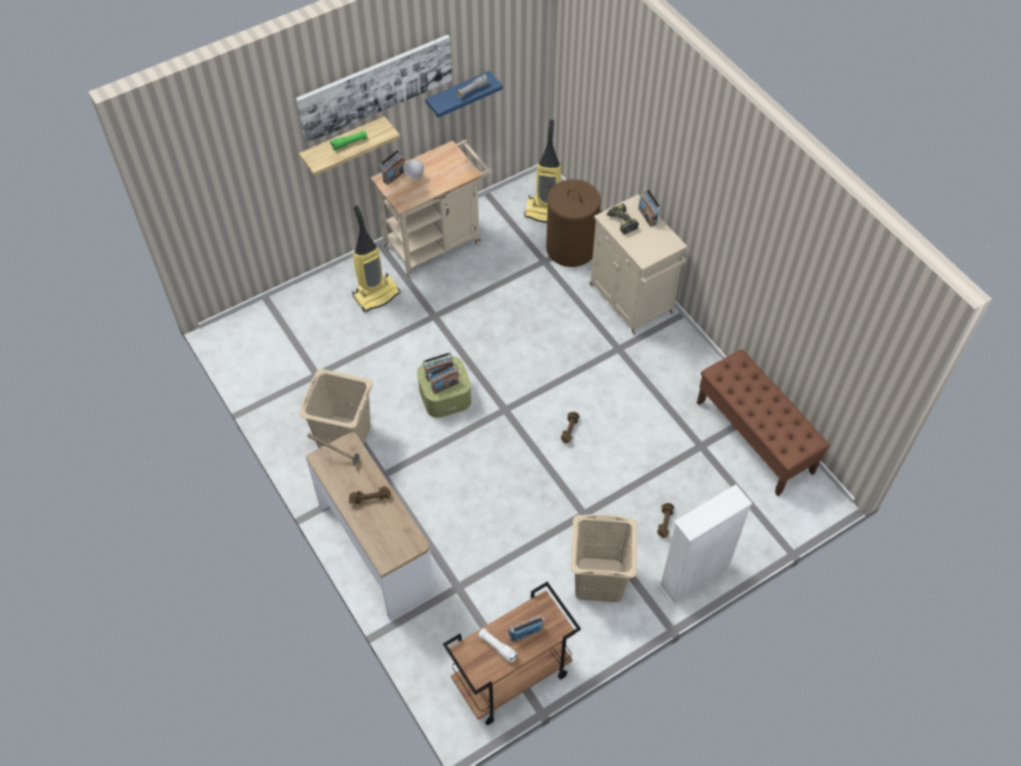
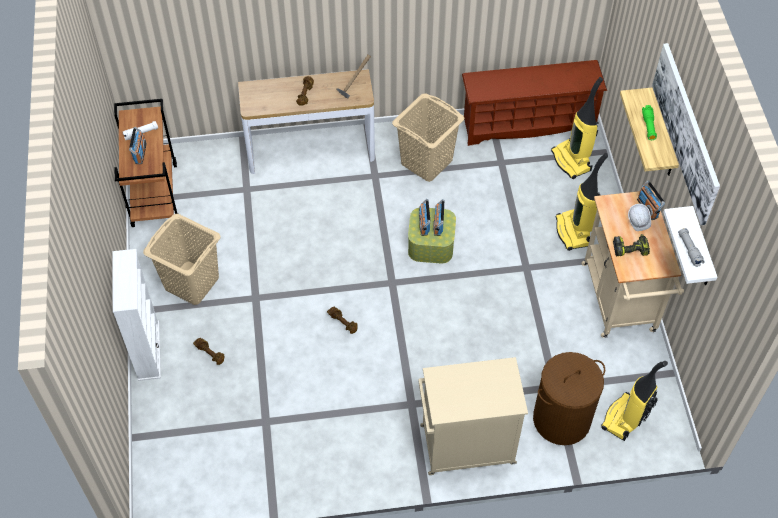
camera: 115 degrees right, 0 degrees up
blue shelf [425,71,503,118] -> white shelf [663,206,717,285]
power drill [607,203,639,234] -> power drill moved to [613,234,650,256]
radio [638,188,661,227] -> none
brown bench [697,349,830,496] -> none
none -> brown shoe rack [462,60,607,146]
none -> vacuum cleaner [551,77,603,179]

